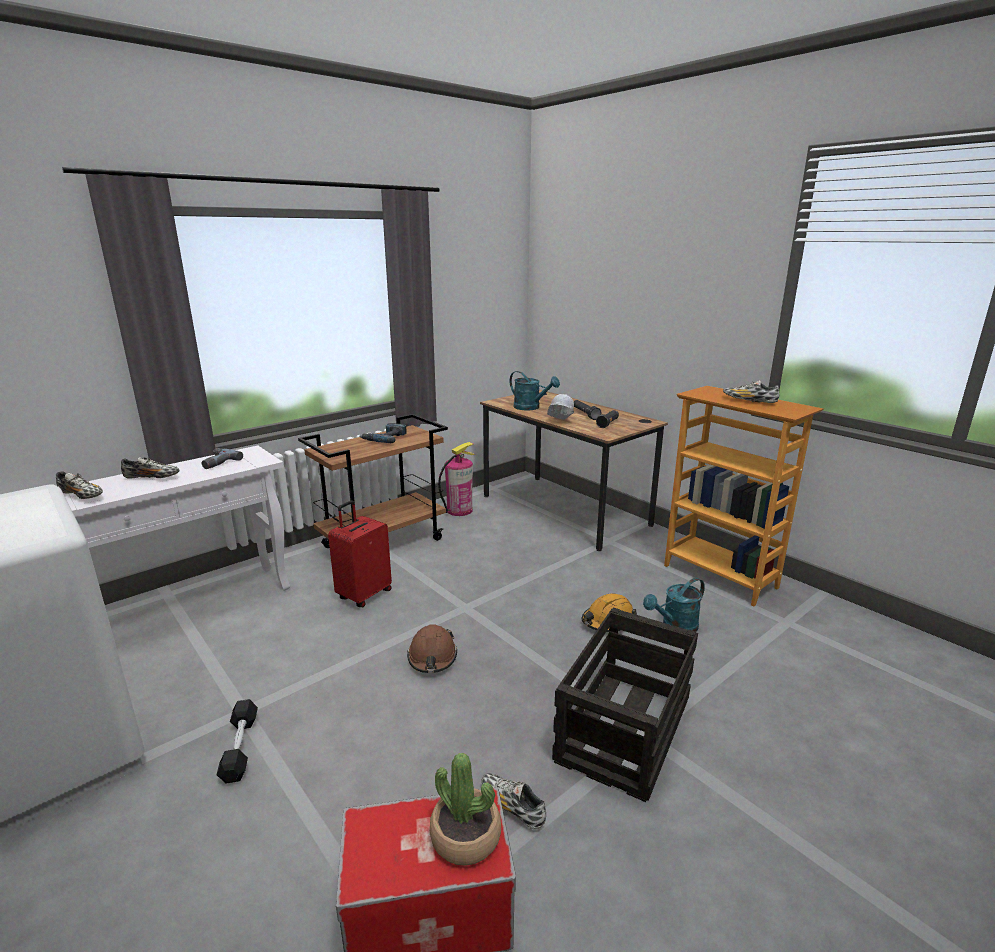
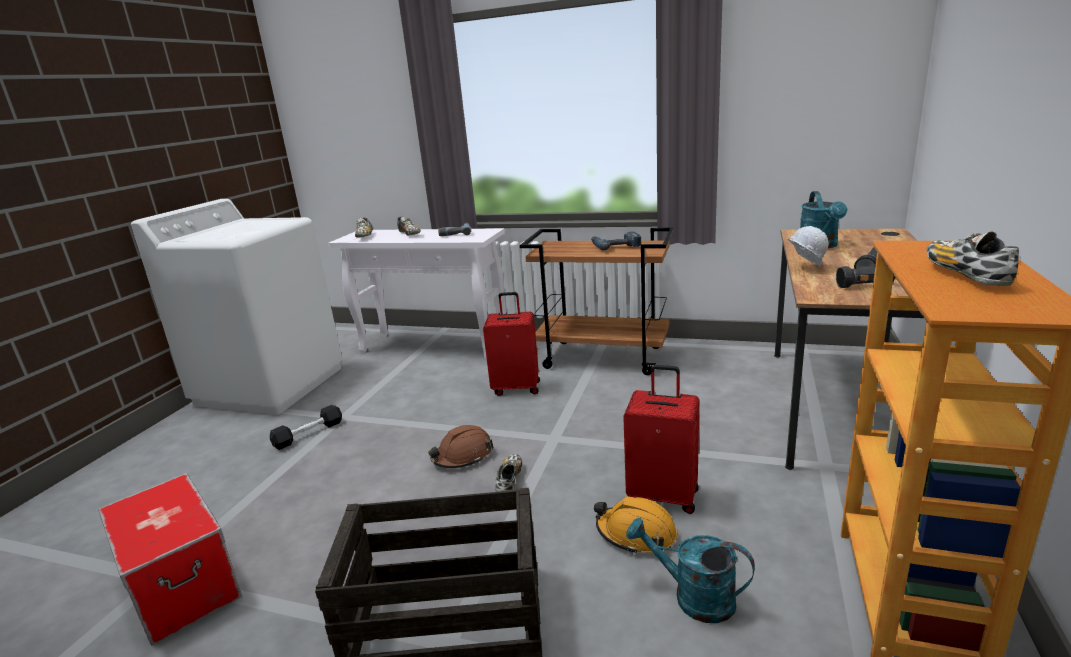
camera: 60 degrees right, 0 degrees up
potted plant [430,753,501,866] -> none
fire extinguisher [438,442,475,516] -> none
shoe [481,773,546,829] -> shoe moved to [495,454,522,492]
none -> red suitcase [623,365,700,514]

